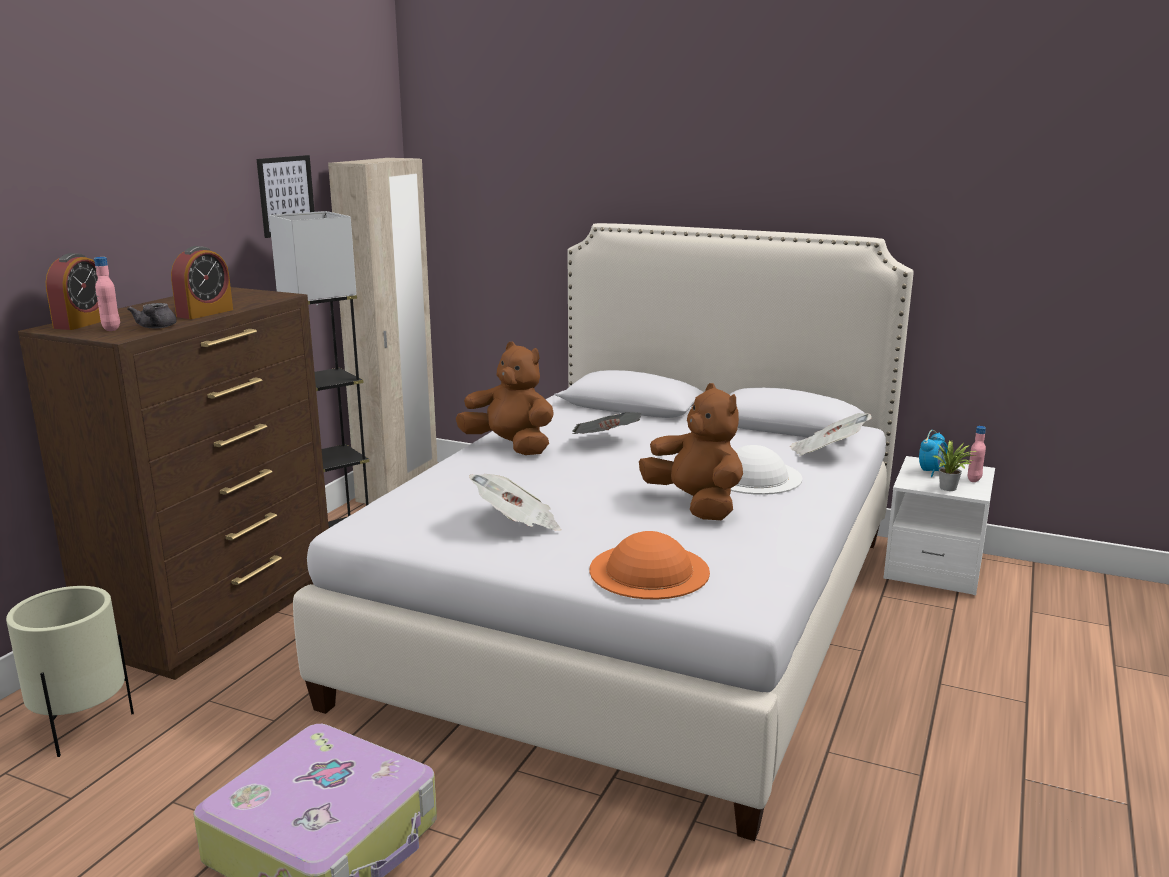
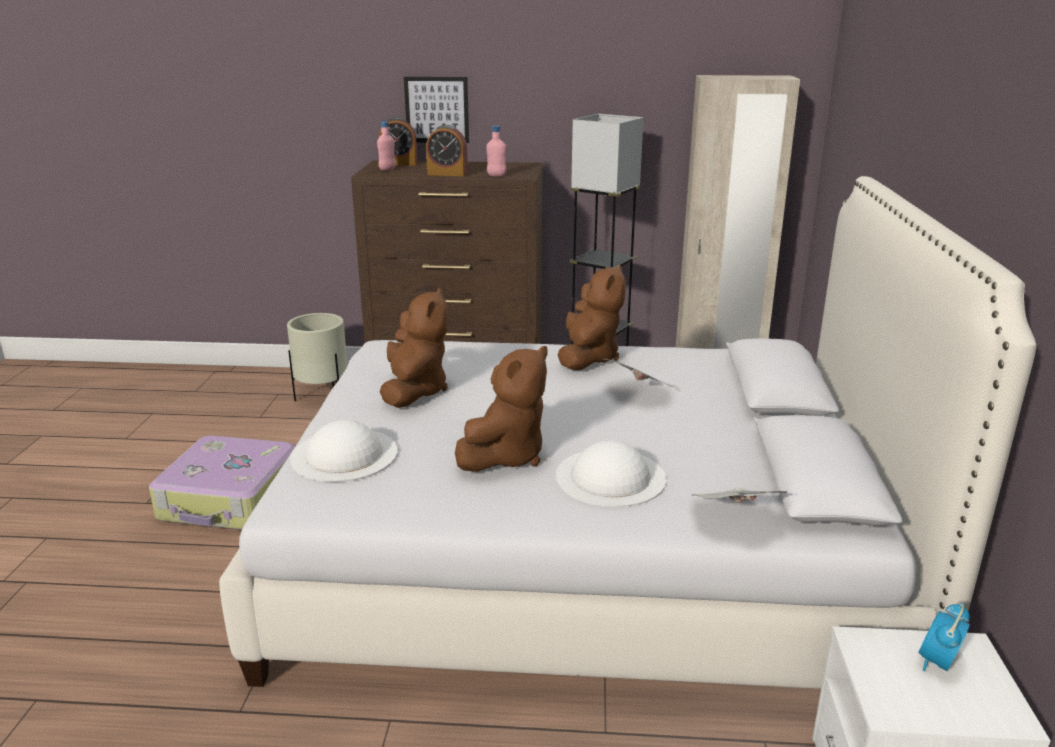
camera: 70 degrees right, 5 degrees up
grey teapot [127,303,176,328] -> none
picture [257,155,315,238] -> picture moved to [404,77,469,143]
newspaper [469,474,561,531] -> brown plush toy [380,287,448,408]
orange hat [589,531,710,599] -> white hat [290,420,398,482]
alarm clock [919,430,948,477] -> alarm clock turned 105 degrees clockwise [918,603,970,672]
potted plant [933,441,978,491] -> none
pink bottle [968,426,986,482] -> pink bottle moved to [486,126,507,177]

